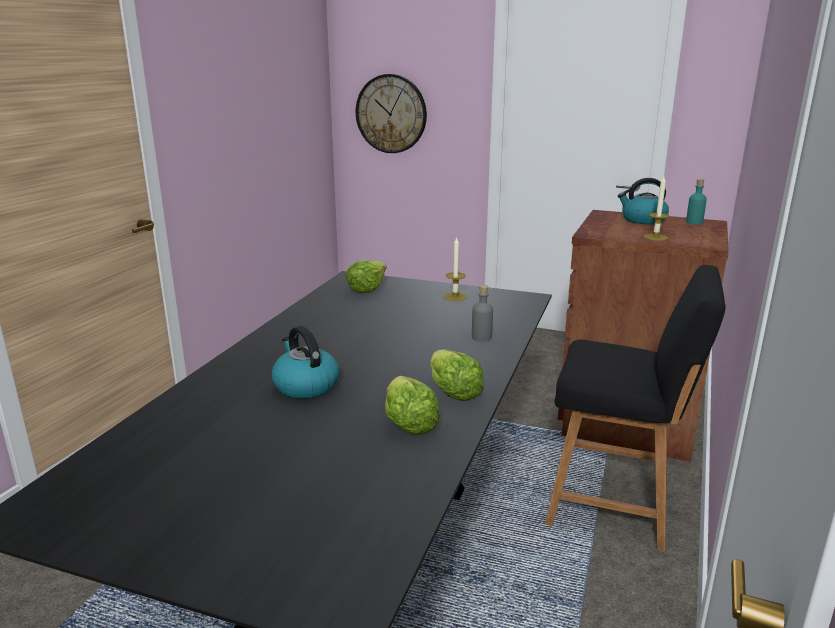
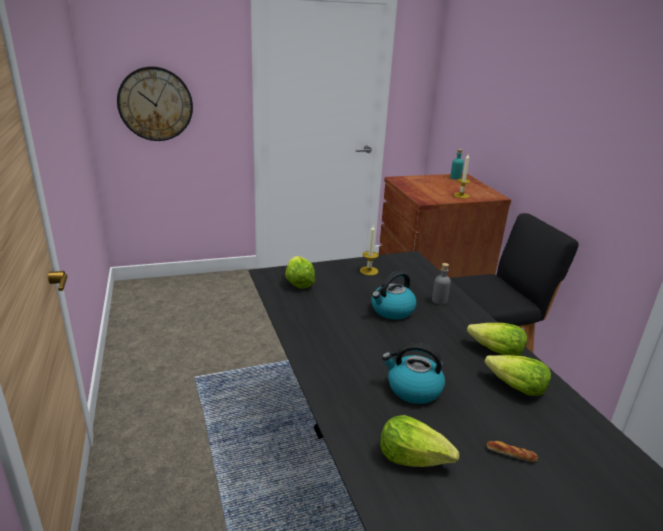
camera: 40 degrees left, 5 degrees up
kettle [618,178,669,224] -> kettle moved to [371,271,417,319]
none -> lettuce [380,415,459,467]
none -> bread [486,441,538,462]

